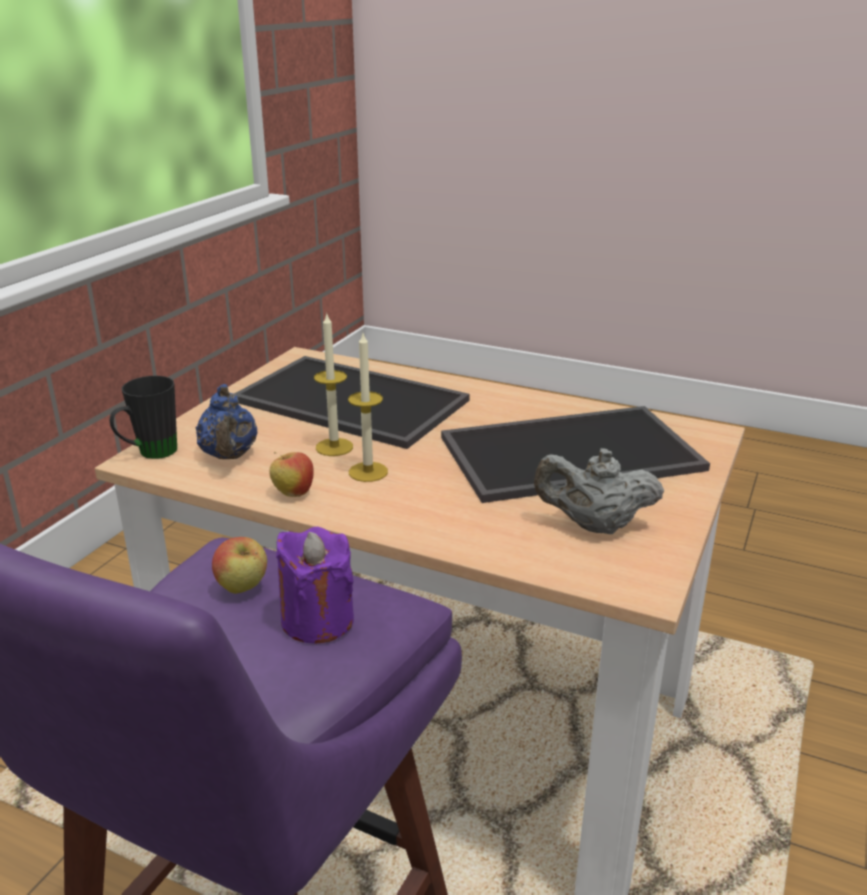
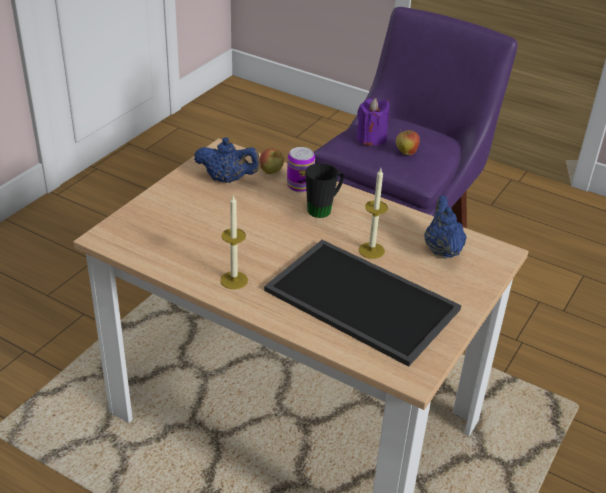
camera: 175 degrees left, 10 degrees up
black mug [110,376,177,459] -> black mug moved to [305,163,344,218]
apple [269,452,314,497] -> apple moved to [260,148,284,174]
candle [348,333,388,482] -> candle moved to [221,196,248,289]
tray [441,406,710,503] -> none
grey teapot [534,448,664,534] -> blue teapot [194,137,261,183]
none -> can [287,147,315,192]

